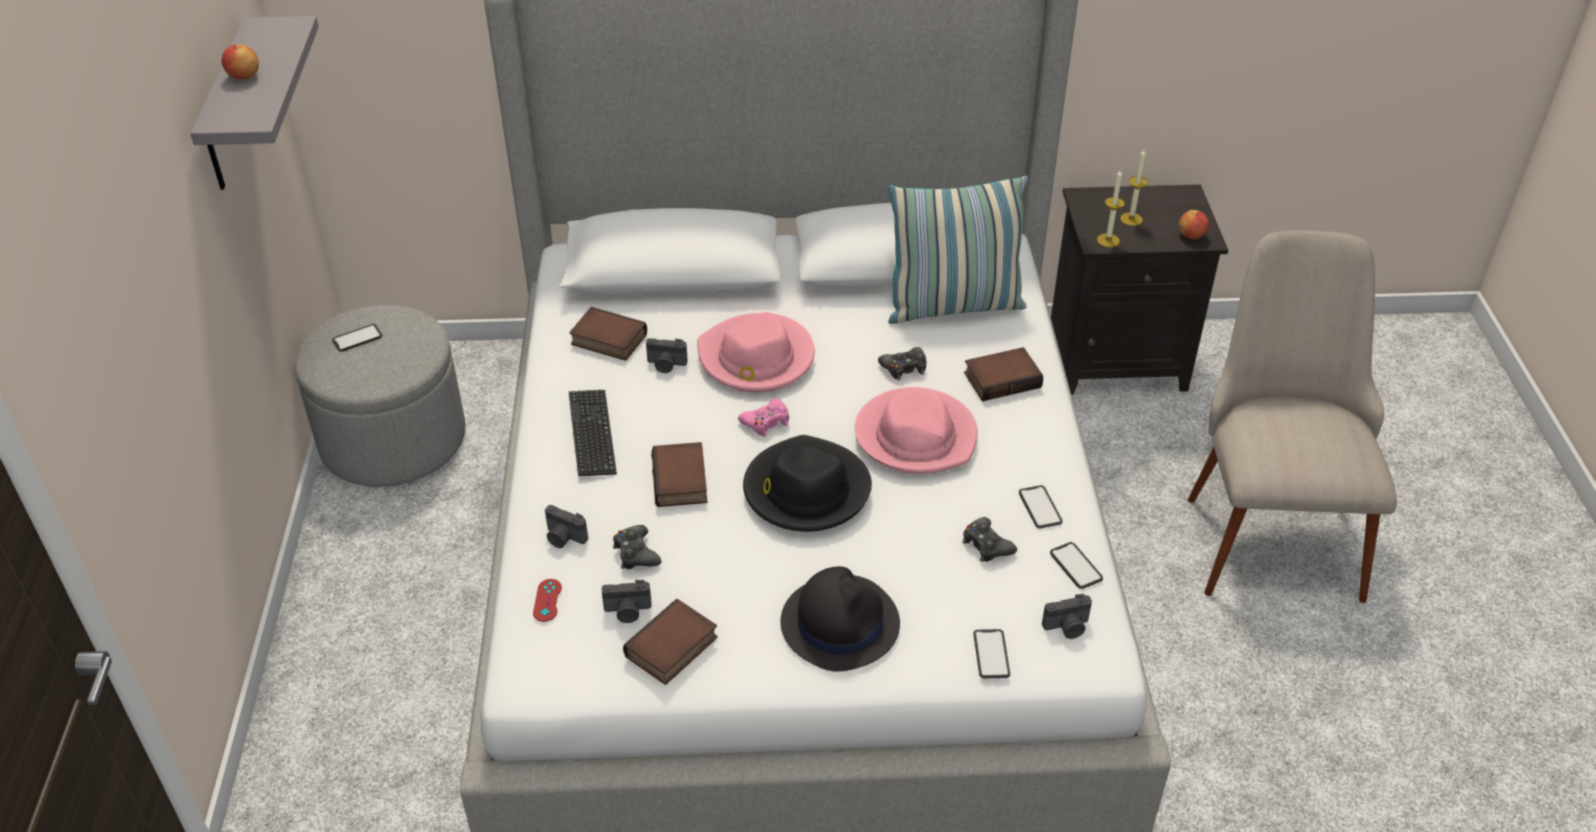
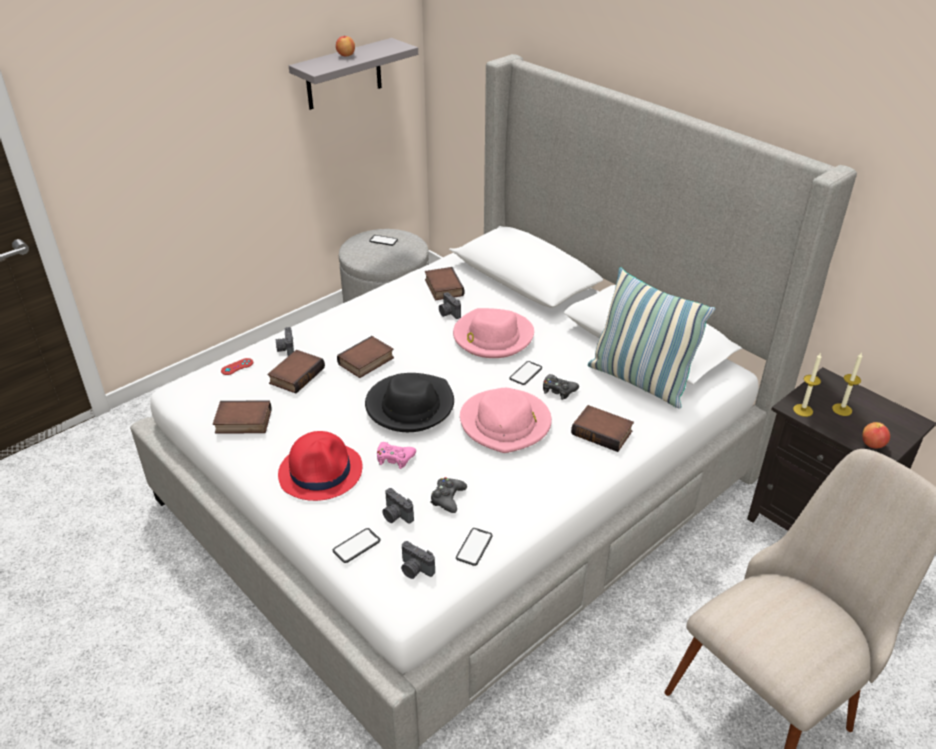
camera: 50 degrees right, 5 degrees down
keyboard [569,390,617,476] -> none
camera [602,580,652,623] -> camera moved to [382,488,414,523]
black game controller [613,525,661,569] -> book [268,350,325,394]
pink game controller [738,398,789,437] -> pink game controller moved to [377,442,416,469]
black hat [781,566,900,672] -> red hat [278,431,363,501]
phone [1019,485,1062,528] -> phone moved to [509,361,542,385]

